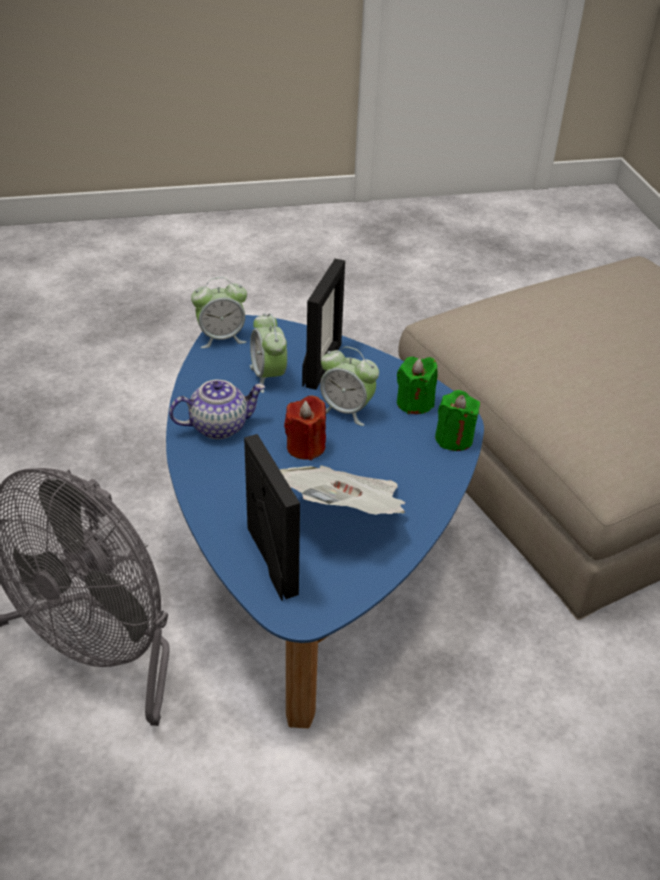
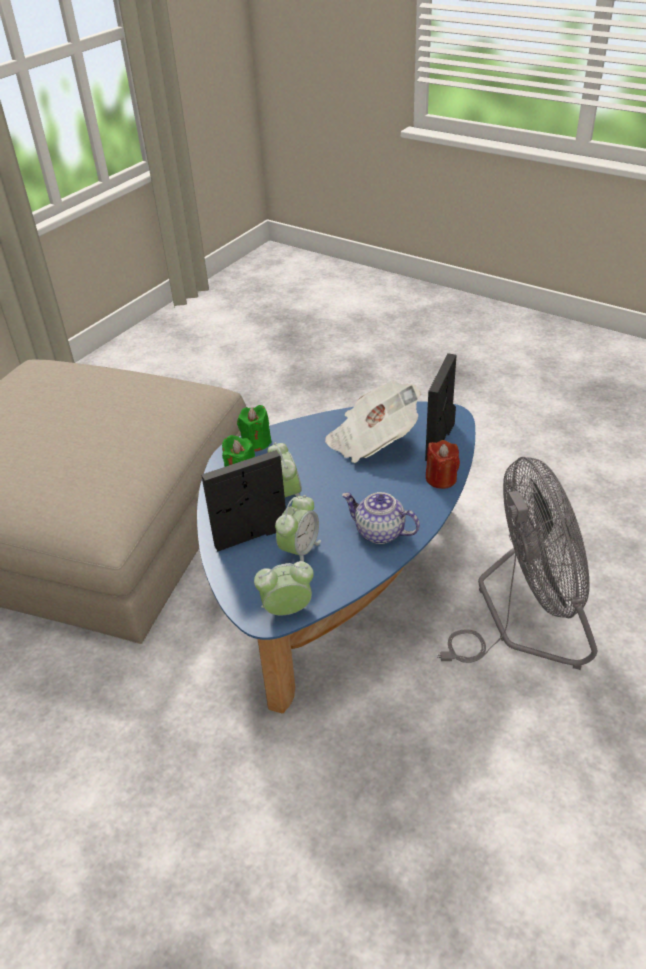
camera: 130 degrees left, 0 degrees up
alarm clock [191,277,247,348] -> alarm clock turned 45 degrees counterclockwise [254,561,314,615]
red candle [284,396,326,460] -> red candle moved to [426,440,460,489]

